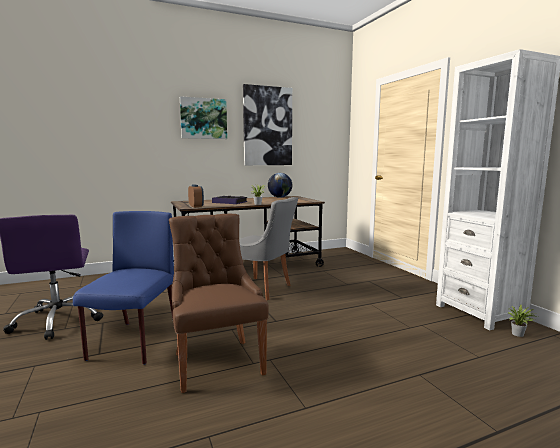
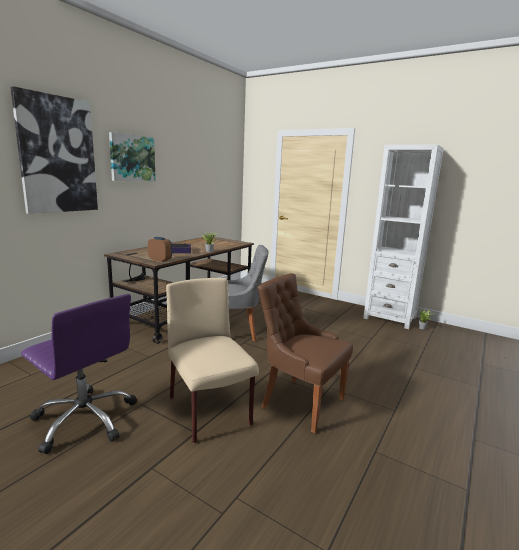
camera: 35 degrees left, 5 degrees up
blue chair [73,211,174,365] -> beige chair [166,278,259,443]
picture [243,84,292,165] -> picture moved to [10,86,98,214]
globe [268,173,292,198] -> none

